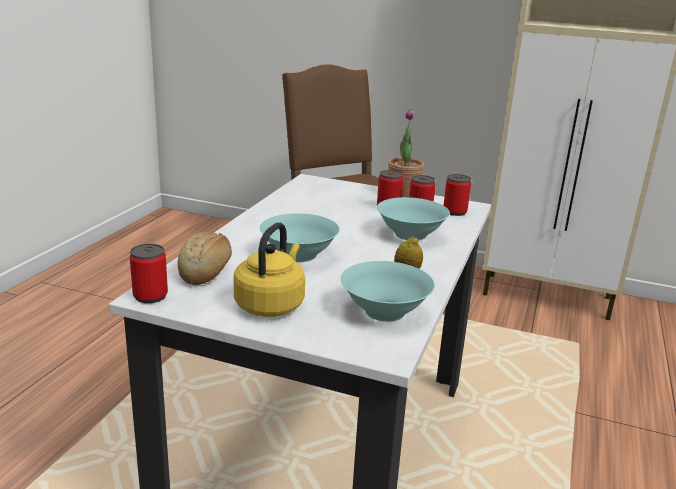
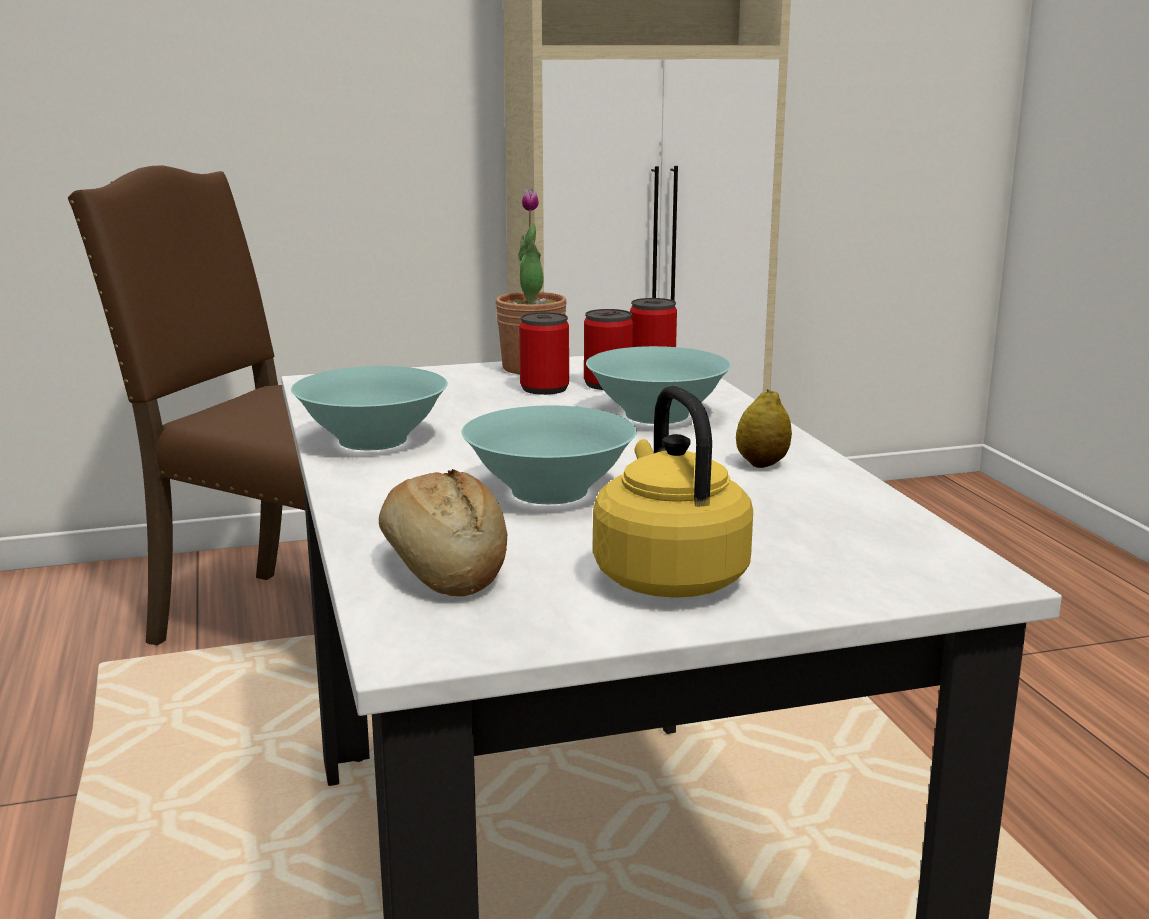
camera: 35 degrees left, 5 degrees down
can [130,244,168,303] -> none
turquoise bowl [341,261,435,322] -> turquoise bowl moved to [291,366,448,450]

